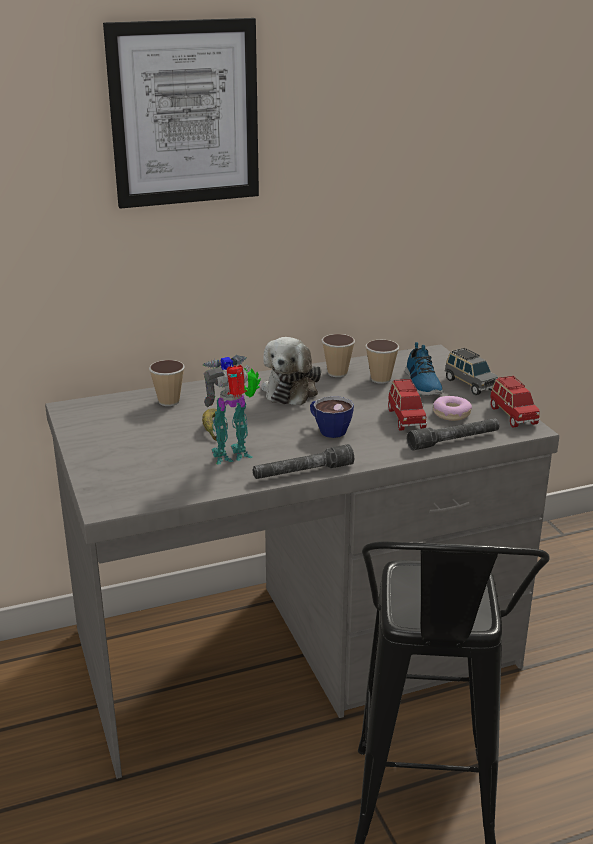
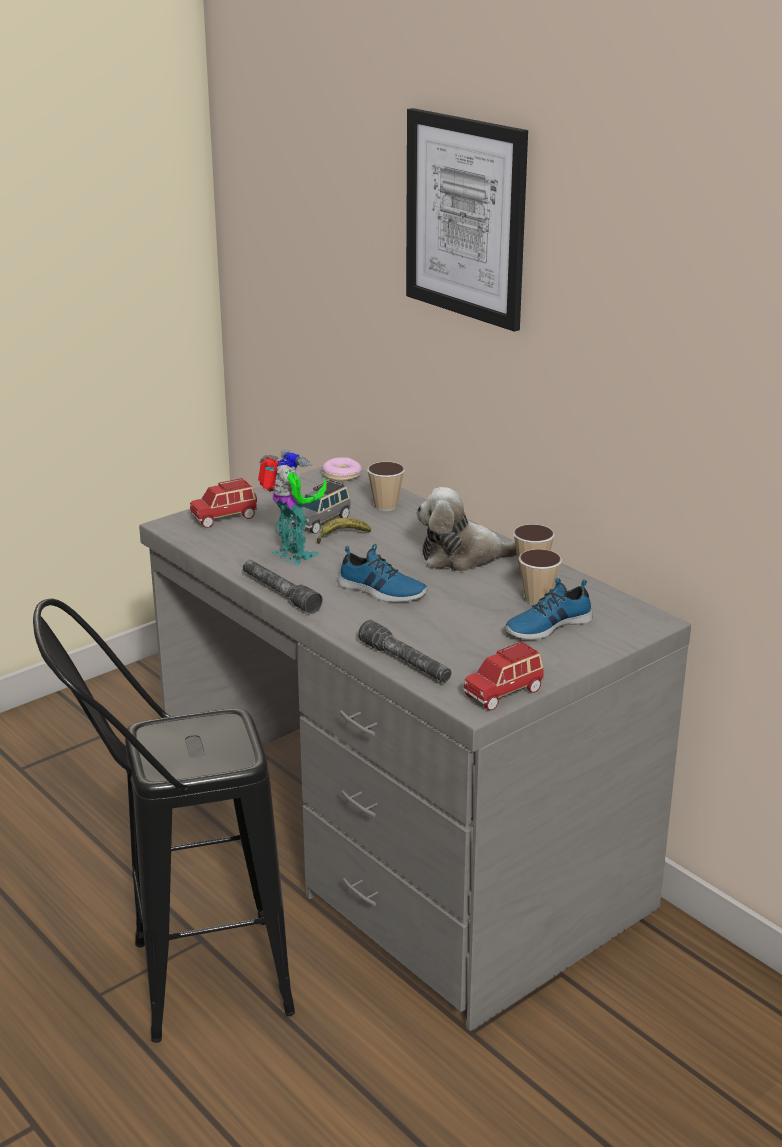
camera: 70 degrees right, 0 degrees up
cup [310,396,354,438] -> shoe [338,544,428,602]
red toy car [388,379,427,431] -> red toy car moved to [190,478,257,528]
donut [433,396,472,421] -> donut moved to [322,457,362,482]
grey toy car [445,348,498,395] -> grey toy car moved to [291,480,351,534]

